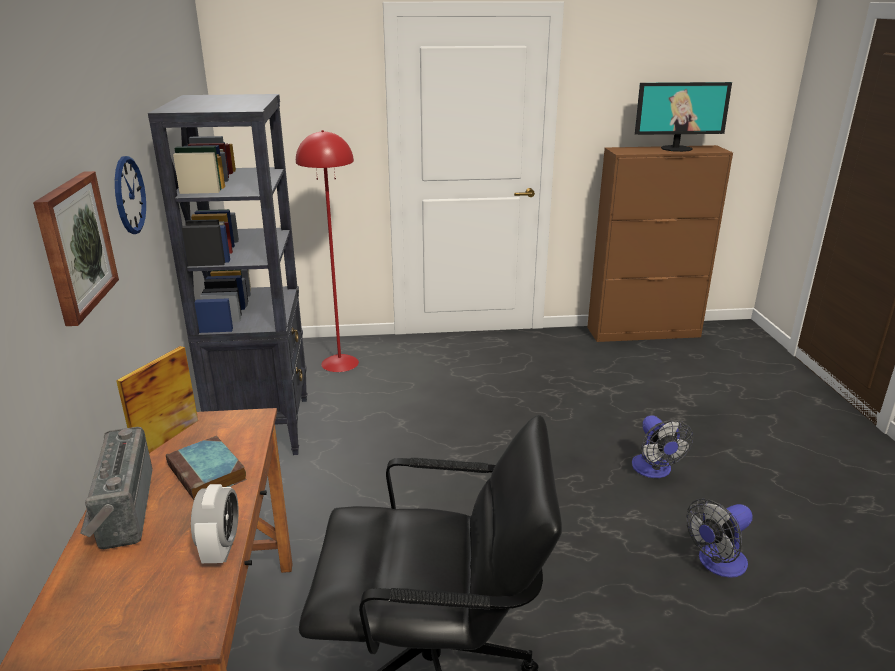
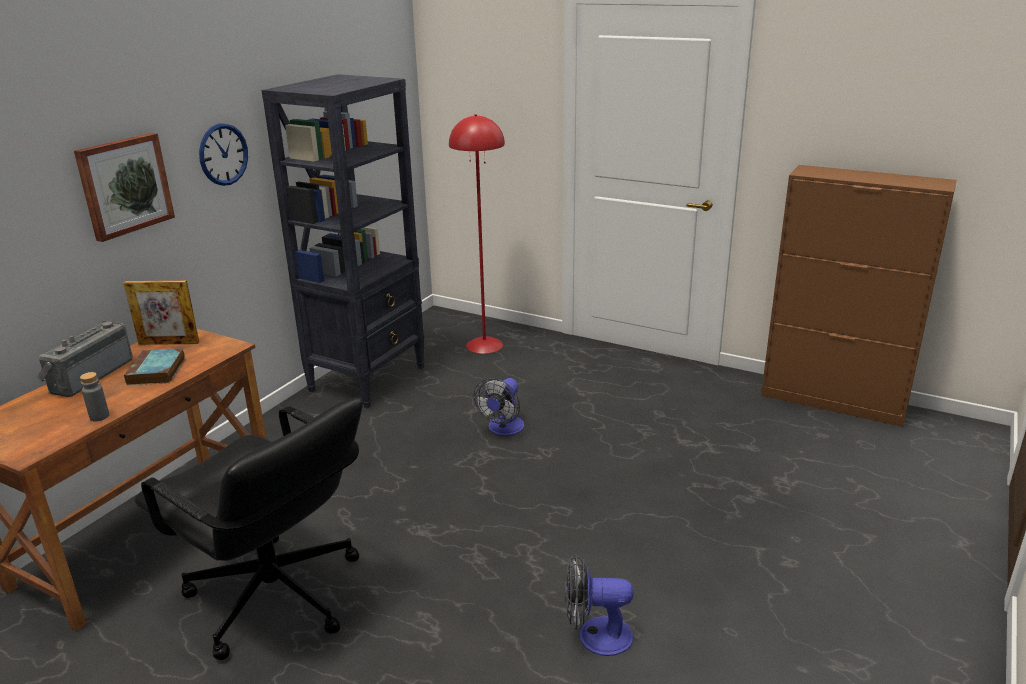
camera: 35 degrees right, 0 degrees up
picture frame [116,346,198,453] -> picture frame turned 150 degrees counterclockwise [124,280,199,345]
alarm clock [191,484,239,563] -> grey bottle [80,372,109,421]
fan [632,415,693,478] -> fan moved to [474,378,524,436]
monitor [635,82,732,152] -> none

